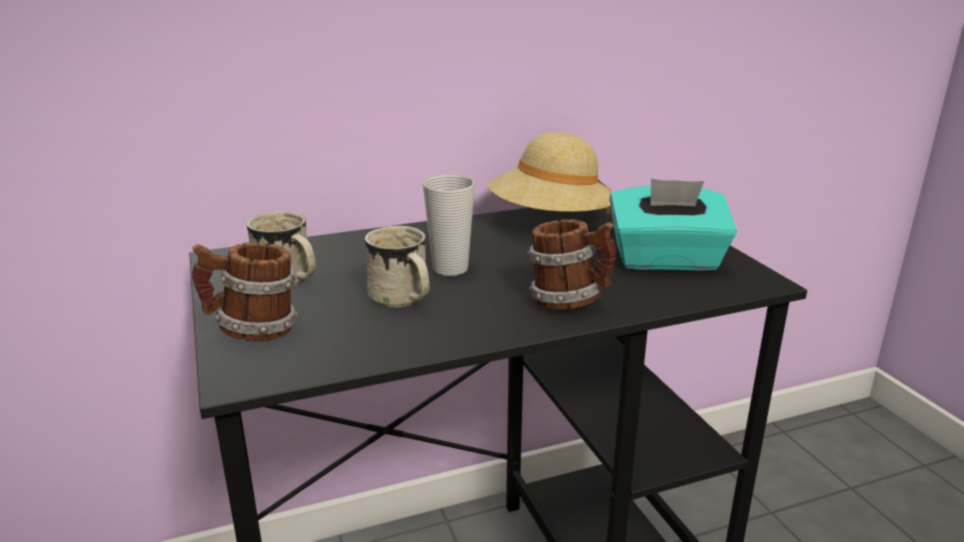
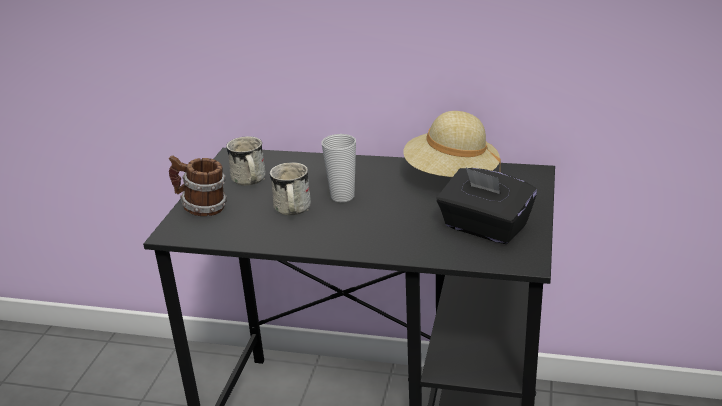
camera: 35 degrees right, 5 degrees up
mug [527,219,616,310] -> none
turquoise tissue box [609,178,737,271] -> black tissue box [437,168,537,244]

